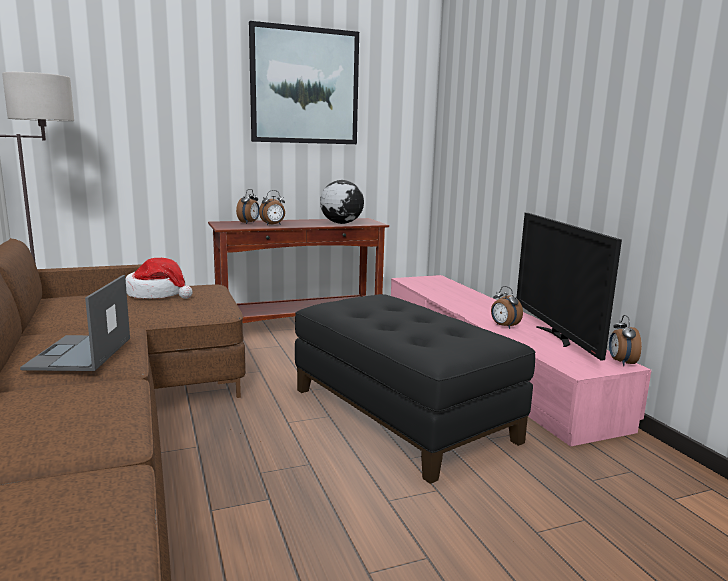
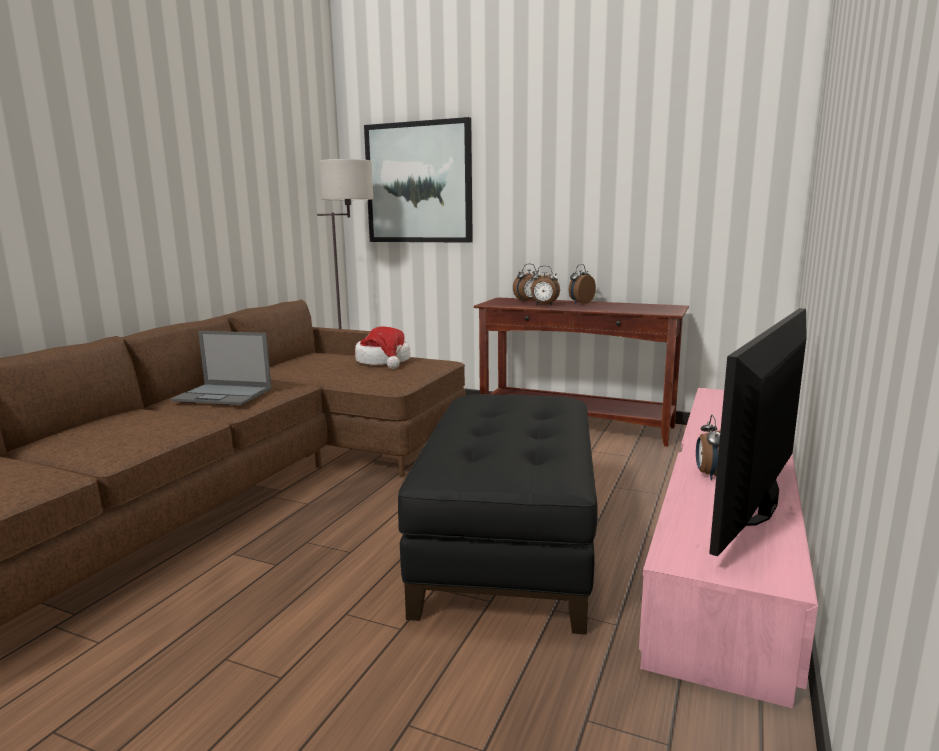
camera: 45 degrees right, 0 degrees up
laptop [20,275,130,371] -> laptop turned 120 degrees counterclockwise [170,331,272,405]
picture [249,21,359,144] -> picture moved to [364,117,473,243]
globe [320,180,364,224] -> none
alarm clock [609,315,642,366] -> alarm clock moved to [568,264,596,304]

